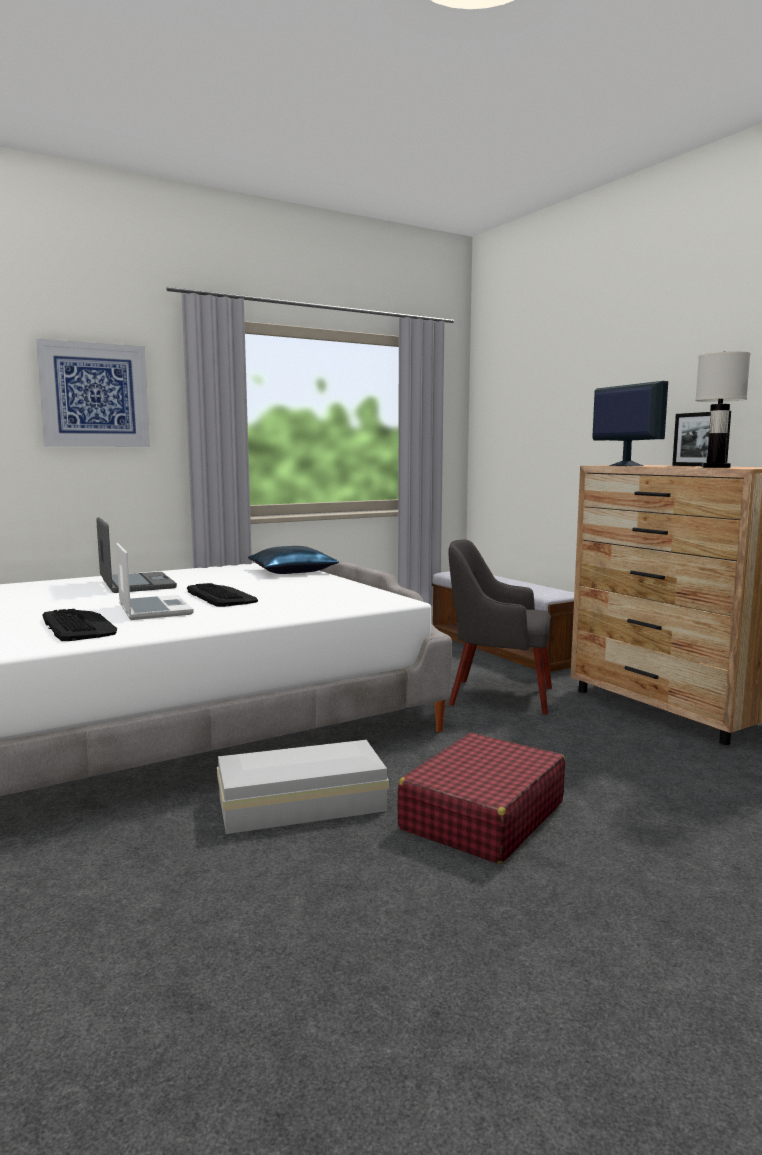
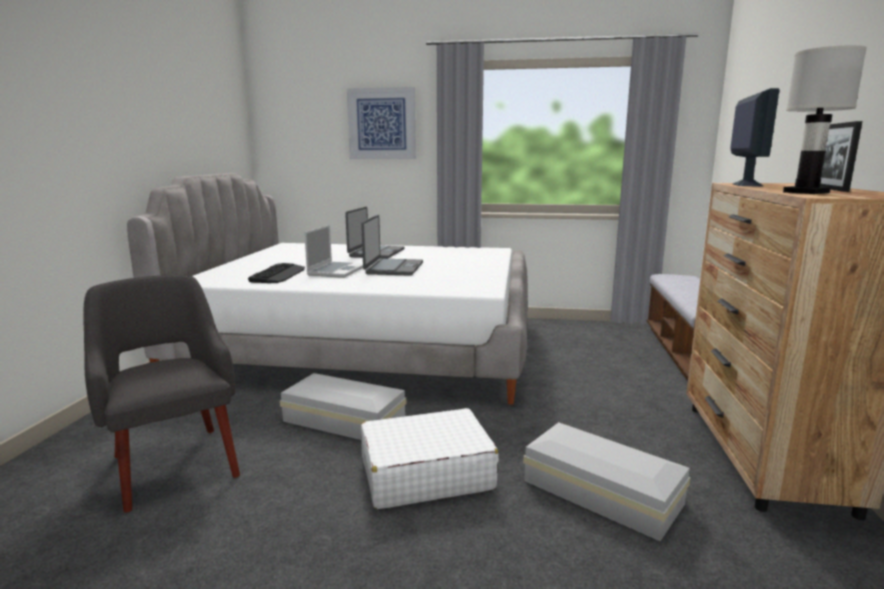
camera: 40 degrees right, 5 degrees up
keyboard [187,583,258,607] -> laptop [361,215,423,276]
blue pillow [248,546,339,574] -> none
red suitcase [397,733,565,864] -> white suitcase [361,408,499,509]
grey armchair [448,540,552,715] -> grey armchair moved to [83,275,240,513]
none -> white storage box [523,422,690,541]

